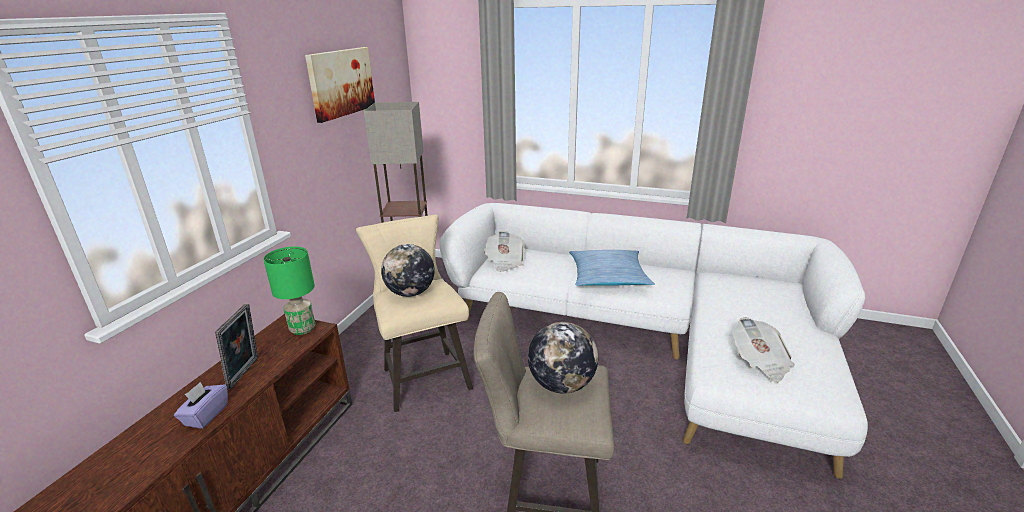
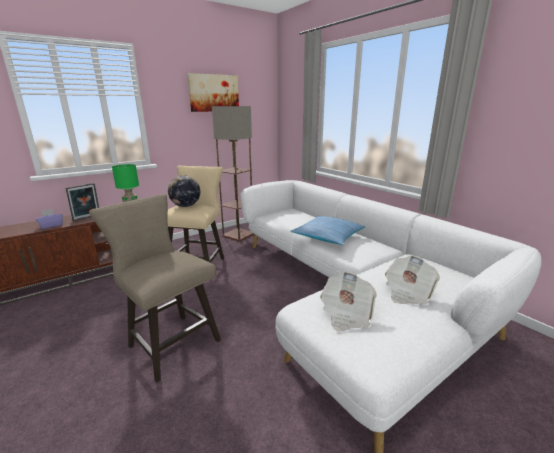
camera: 35 degrees right, 5 degrees down
newspaper [484,231,525,272] -> newspaper moved to [385,255,440,304]
globe [528,322,598,394] -> none

